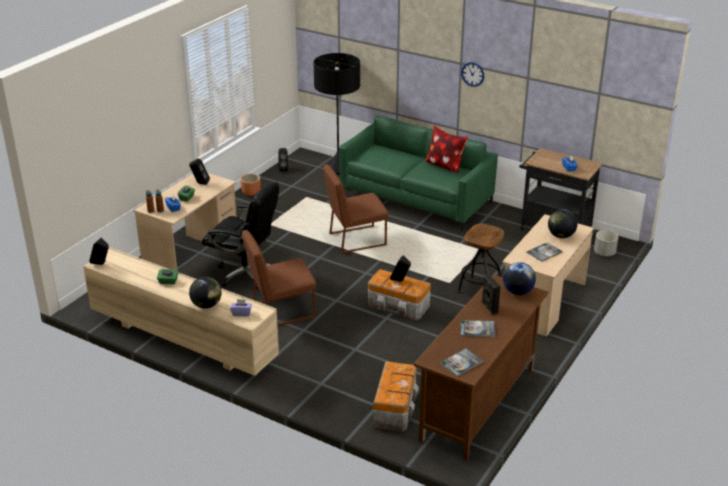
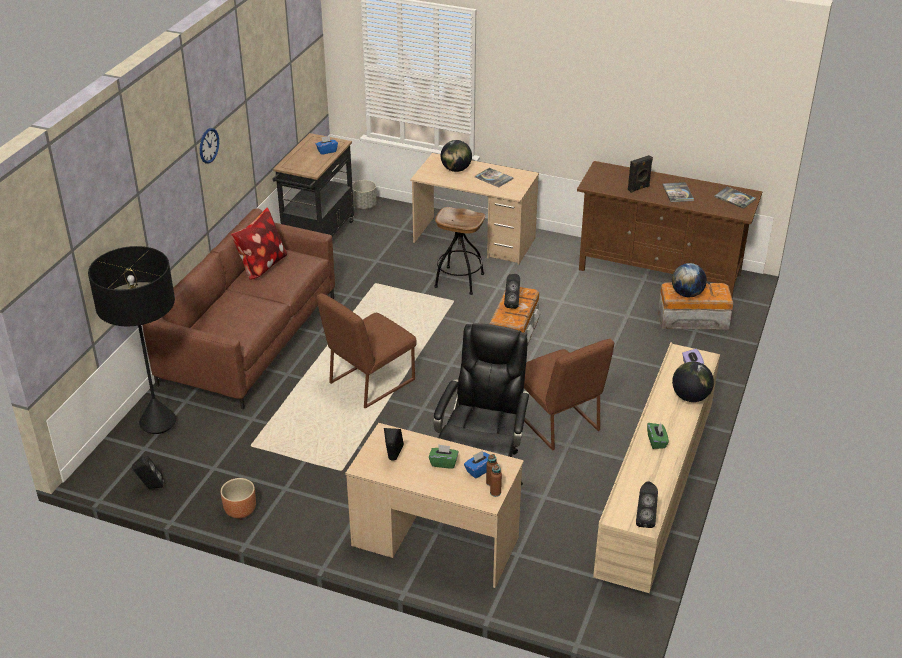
camera: 100 degrees left, 5 degrees up
brown chair [323,164,388,254] -> brown chair turned 75 degrees clockwise [317,293,417,409]
green sofa [339,116,498,232] -> brown sofa [142,208,335,410]
globe [503,262,536,295] -> globe moved to [672,263,707,297]

